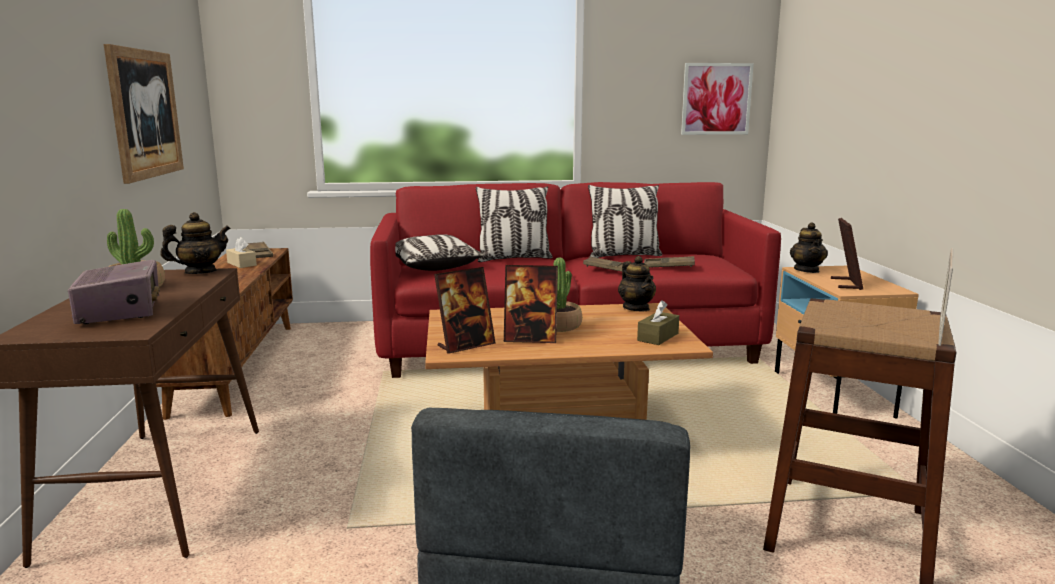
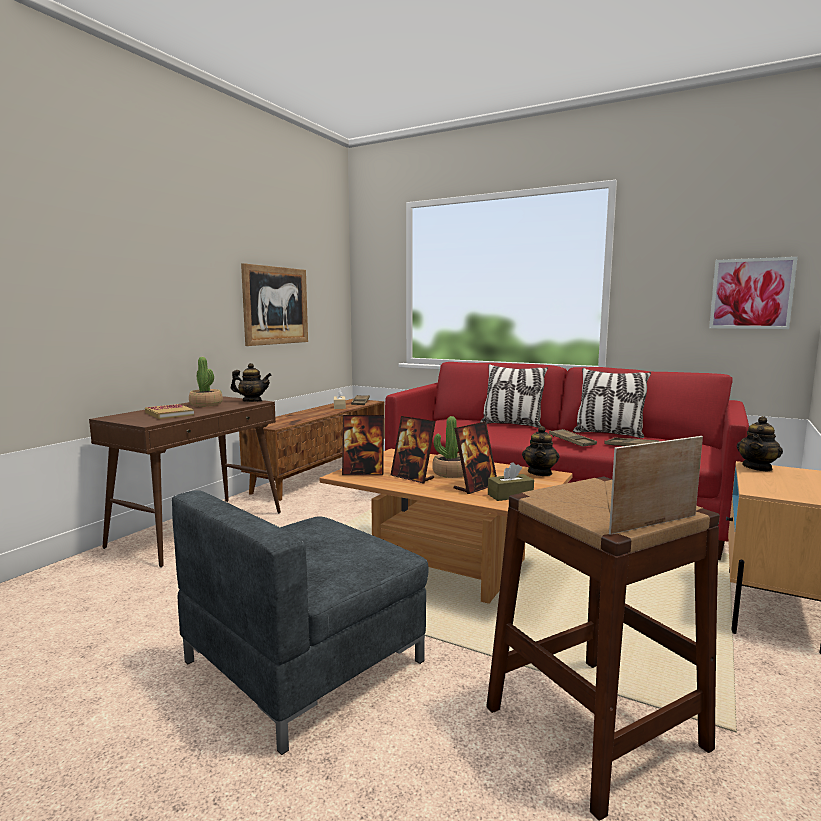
camera: 35 degrees right, 5 degrees down
radio [68,260,160,324] -> book [145,404,194,419]
pillow [395,234,484,271] -> none
picture frame [831,218,863,290] -> picture frame moved to [454,422,497,494]

